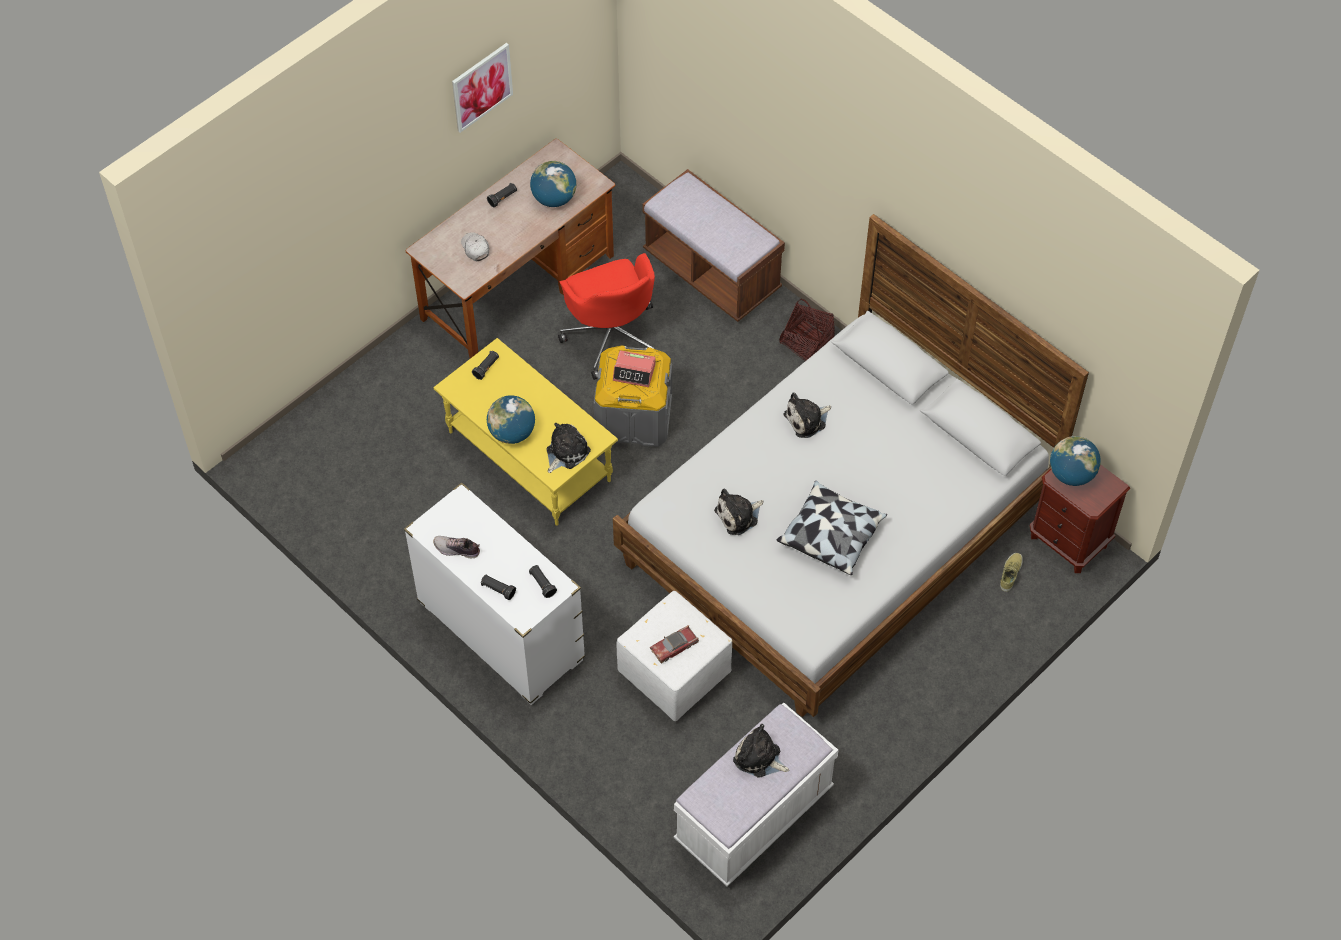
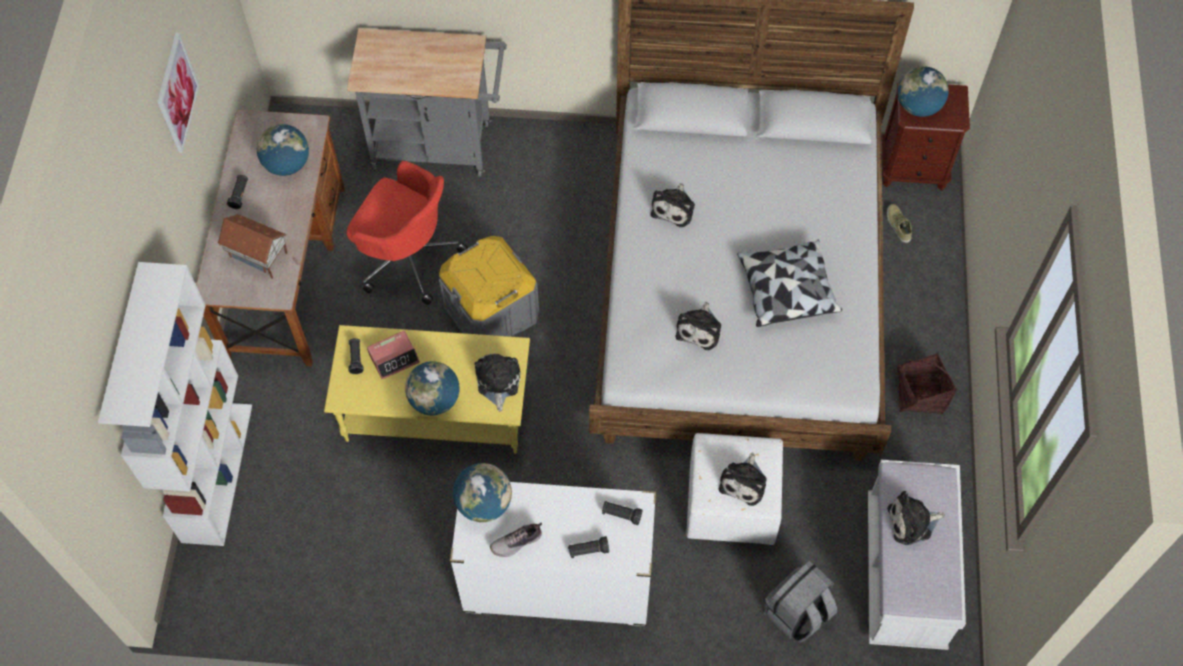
camera: 40 degrees left, 5 degrees up
white cap [461,232,489,261] -> toy house [217,214,287,279]
alarm clock [613,350,656,387] -> alarm clock moved to [367,331,420,379]
brown bench [642,169,785,322] -> grey cart [347,28,507,177]
toy car [650,625,699,663] -> plush toy [719,452,767,506]
basket [779,299,835,361] -> basket moved to [897,353,957,415]
none -> white bookcase [98,262,252,546]
none -> globe [453,463,512,522]
none -> grey backpack [764,561,837,643]

